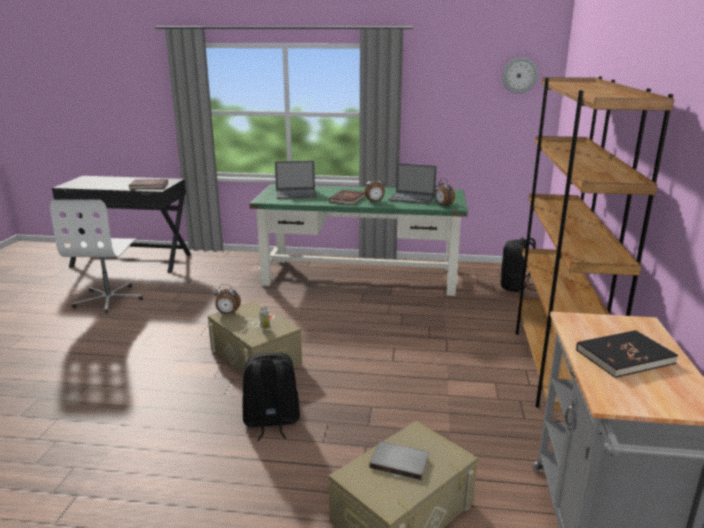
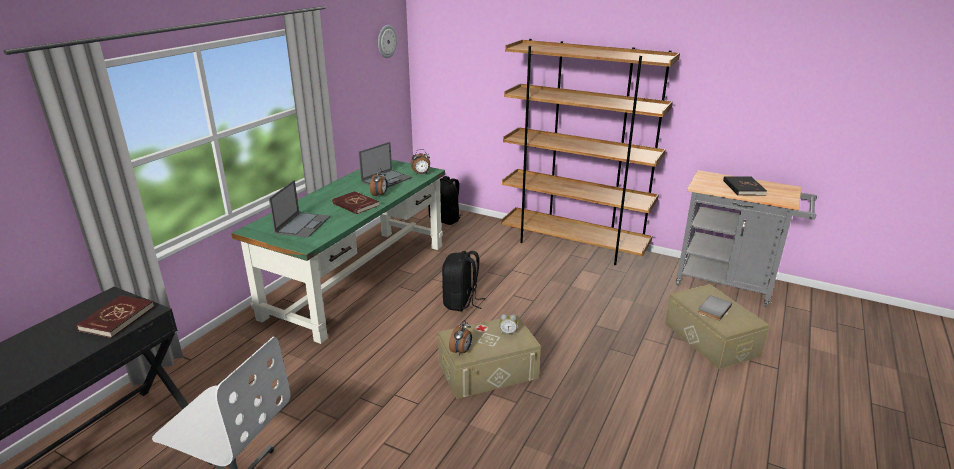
camera: 70 degrees left, 5 degrees up
black backpack [242,352,300,441] -> black backpack moved to [442,251,485,311]

